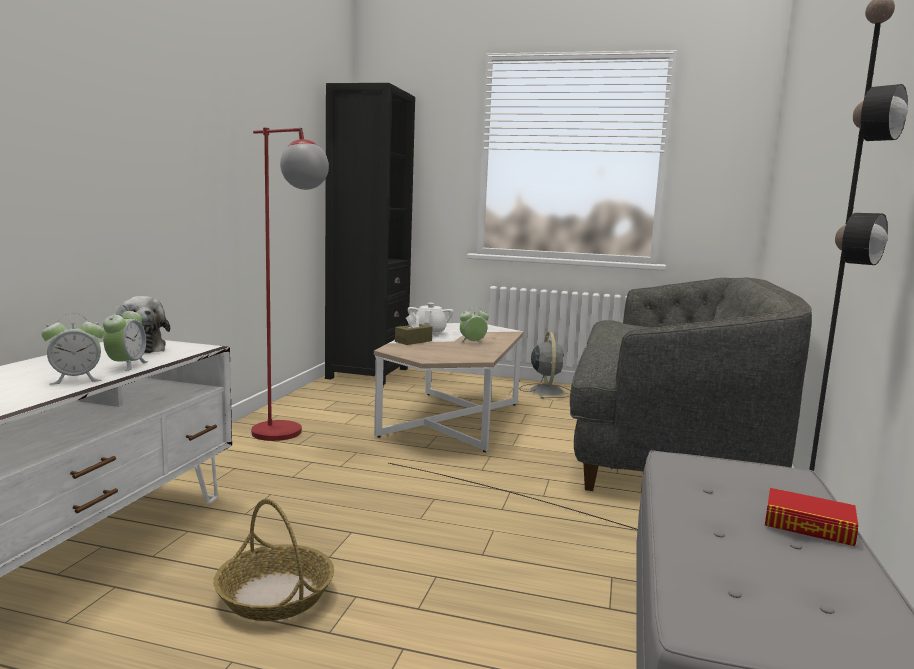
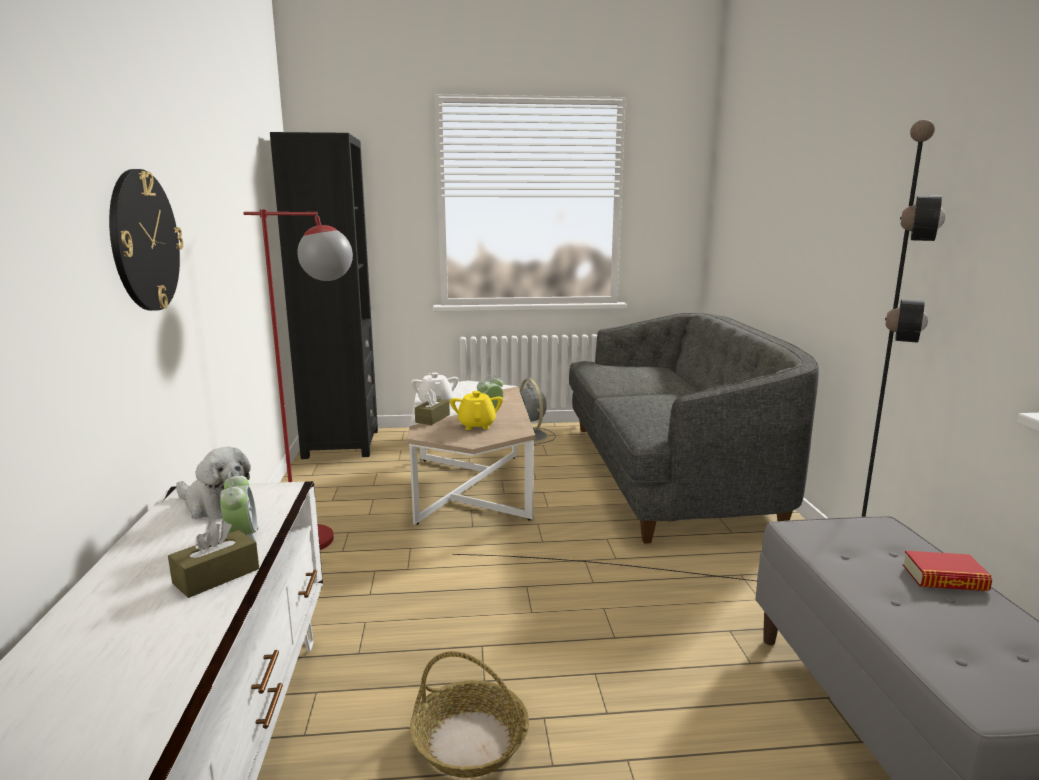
camera: 20 degrees left, 5 degrees up
alarm clock [41,313,104,385] -> brown tissue box [168,521,259,598]
none -> wall clock [109,169,183,311]
none -> yellow teapot [450,391,503,430]

